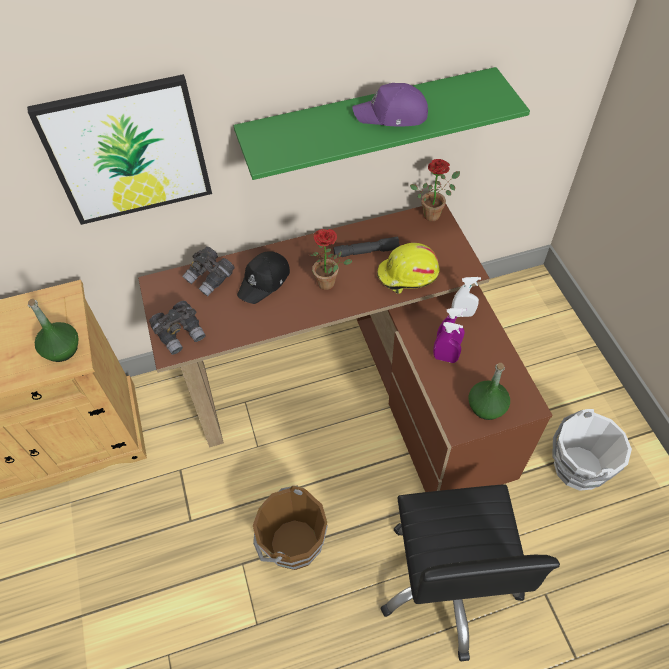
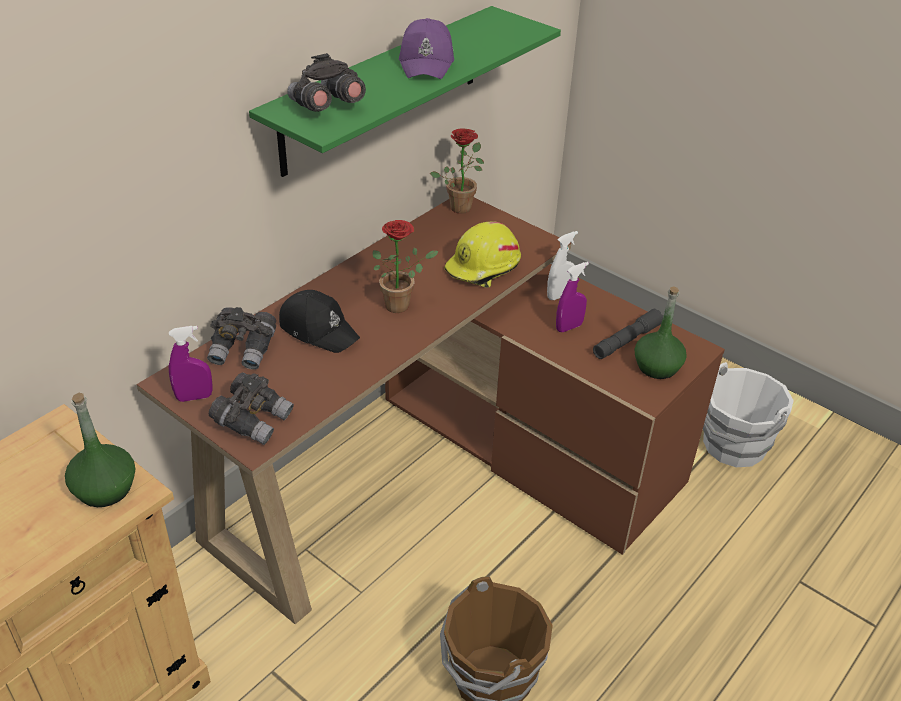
camera: 35 degrees left, 15 degrees down
picture [27,74,212,225] -> none
black cap [237,251,290,304] -> black cap turned 60 degrees counterclockwise [279,290,360,353]
grey flashlight [334,236,400,257] -> grey flashlight moved to [593,309,663,359]
purple cap [352,83,428,127] -> purple cap turned 60 degrees counterclockwise [399,18,454,79]
black office chair [380,484,560,661] -> none
purple spray bottle [433,322,463,363] -> purple spray bottle moved to [169,326,213,402]
none -> grey binoculars [287,53,366,112]

